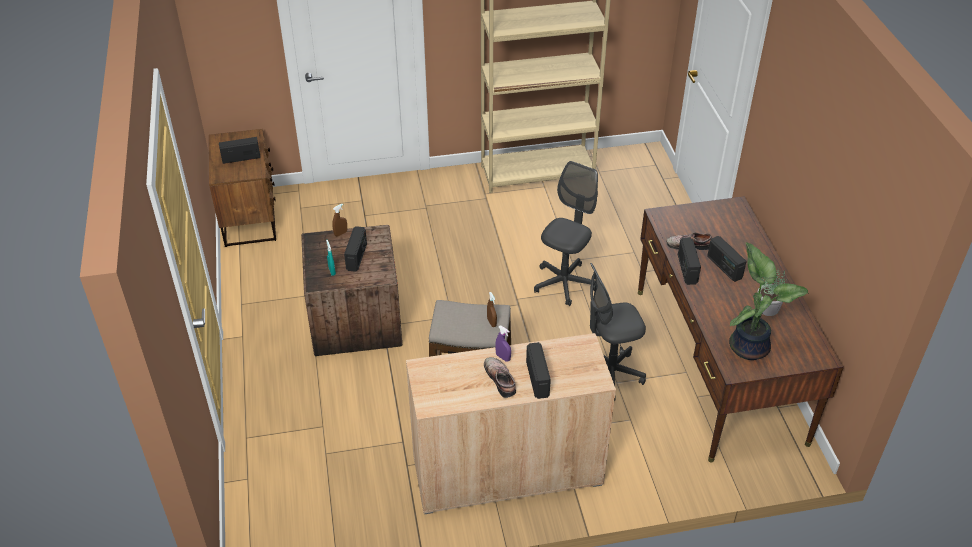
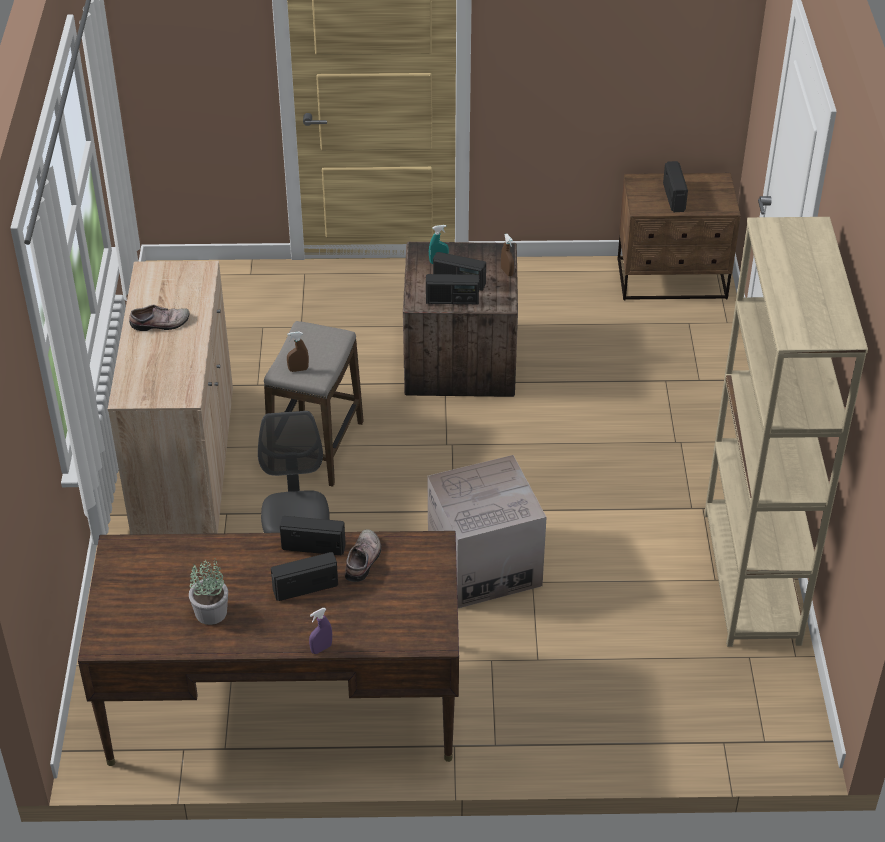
camera: 100 degrees right, 0 degrees up
purple spray bottle [495,326,511,362] -> purple spray bottle moved to [309,608,332,654]
radio [526,342,551,399] -> radio moved to [426,274,479,304]
grey office chair [534,161,598,306] -> cardboard box [427,455,547,608]
potted plant [729,242,808,360] -> none

